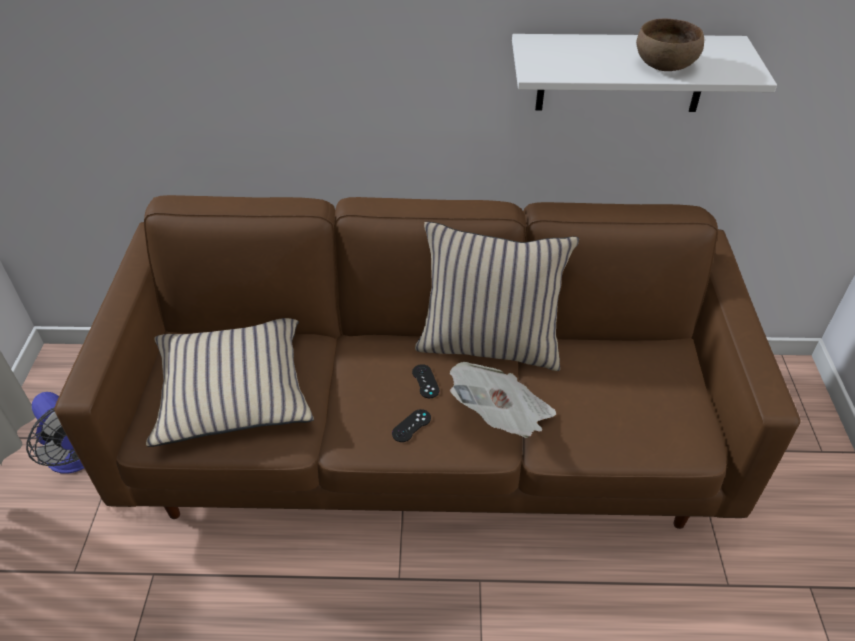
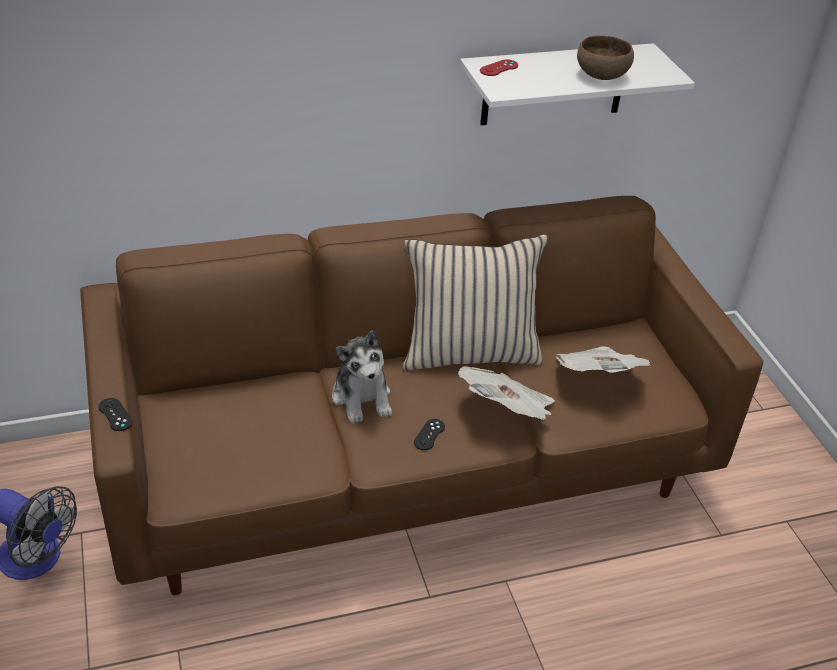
camera: 20 degrees left, 5 degrees down
beige pillow [146,318,314,447] -> none
black game controller [412,364,440,398] -> black game controller moved to [98,398,132,431]
none -> plush toy [332,330,392,424]
none -> red game controller [480,59,518,76]
none -> newspaper [556,347,650,373]

